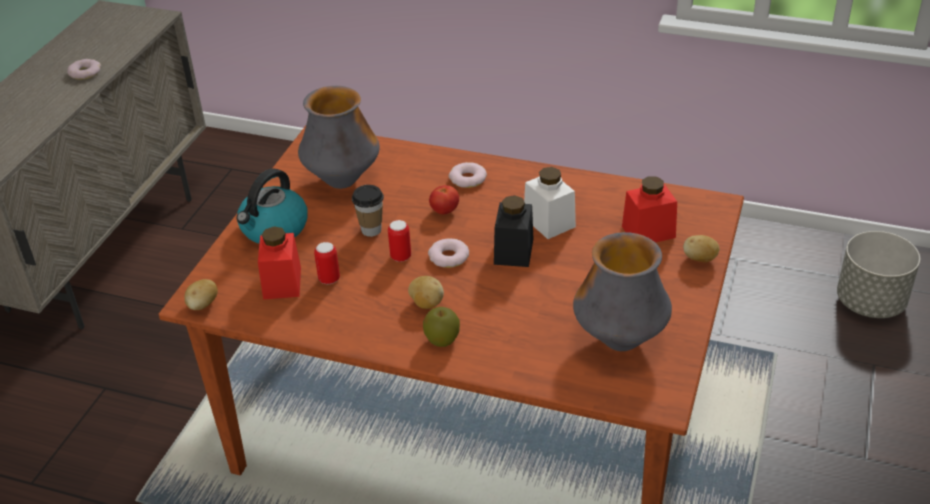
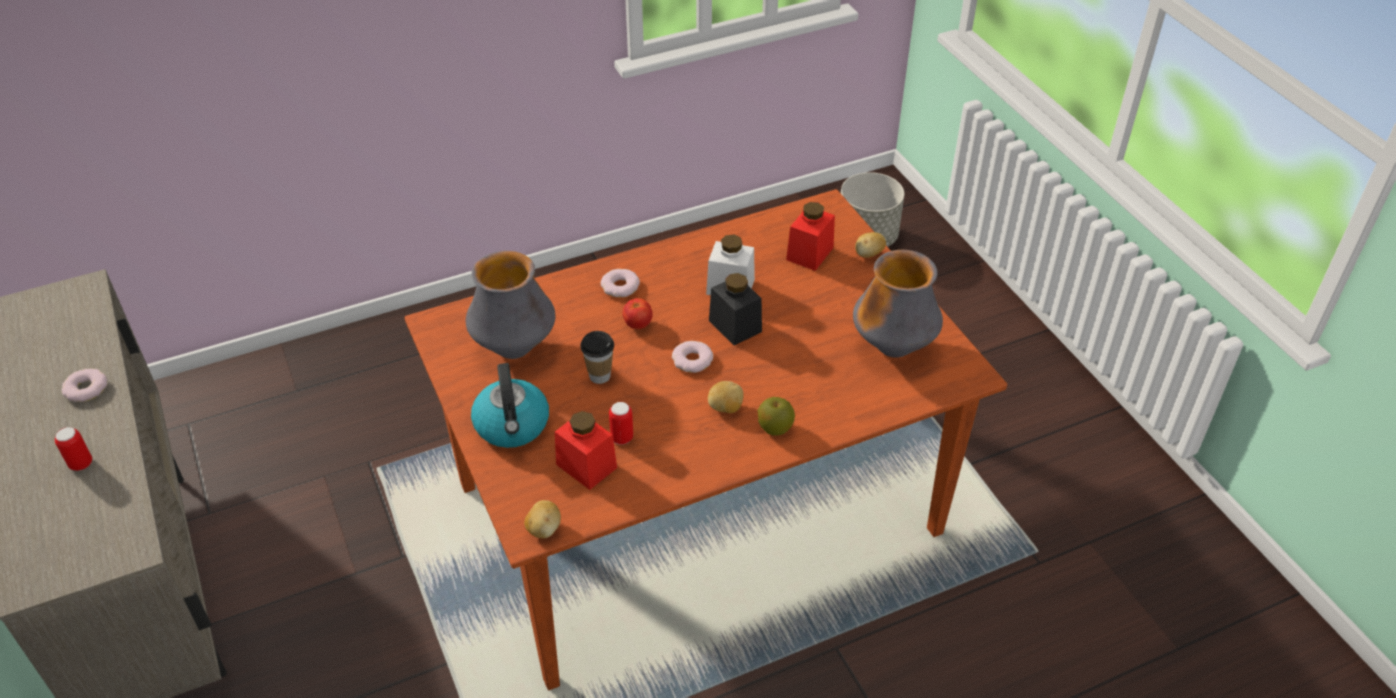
camera: 45 degrees left, 5 degrees up
can [388,220,411,262] -> can moved to [55,427,92,471]

